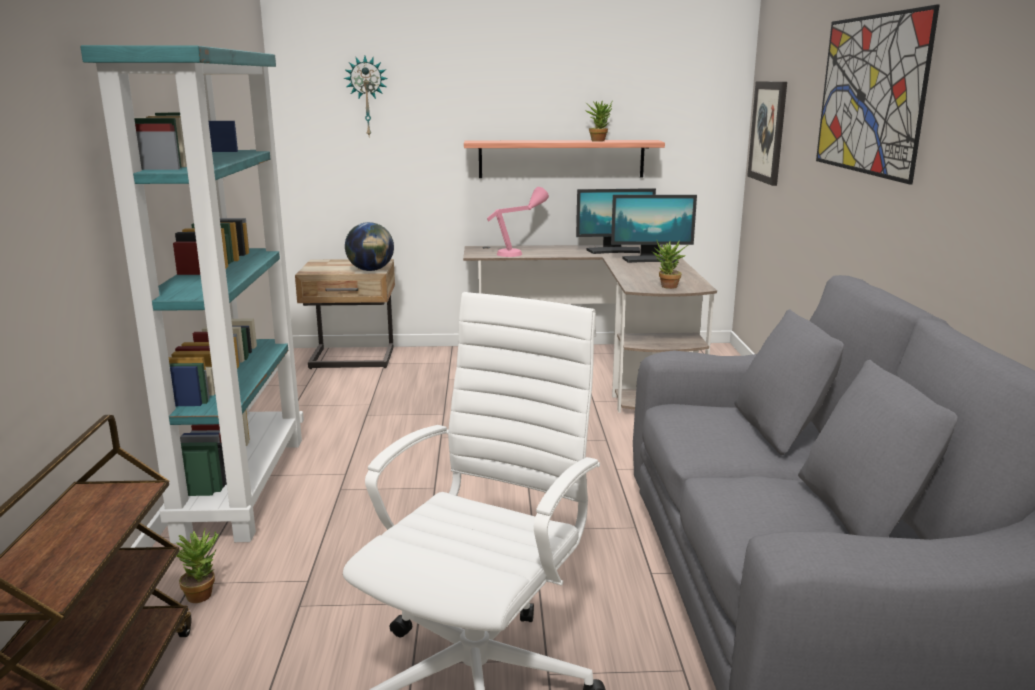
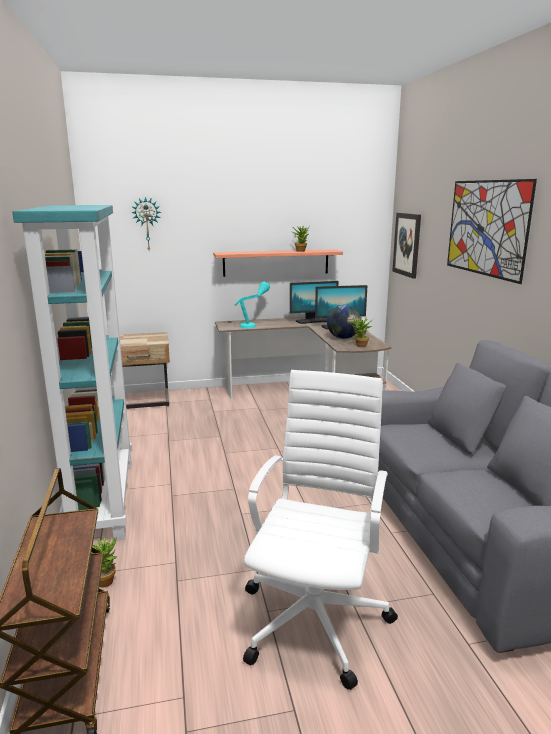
camera: 10 degrees left, 0 degrees up
globe [345,222,394,271] -> globe moved to [327,305,361,339]
pink table lamp [487,187,549,257] -> turquoise table lamp [235,281,270,329]

